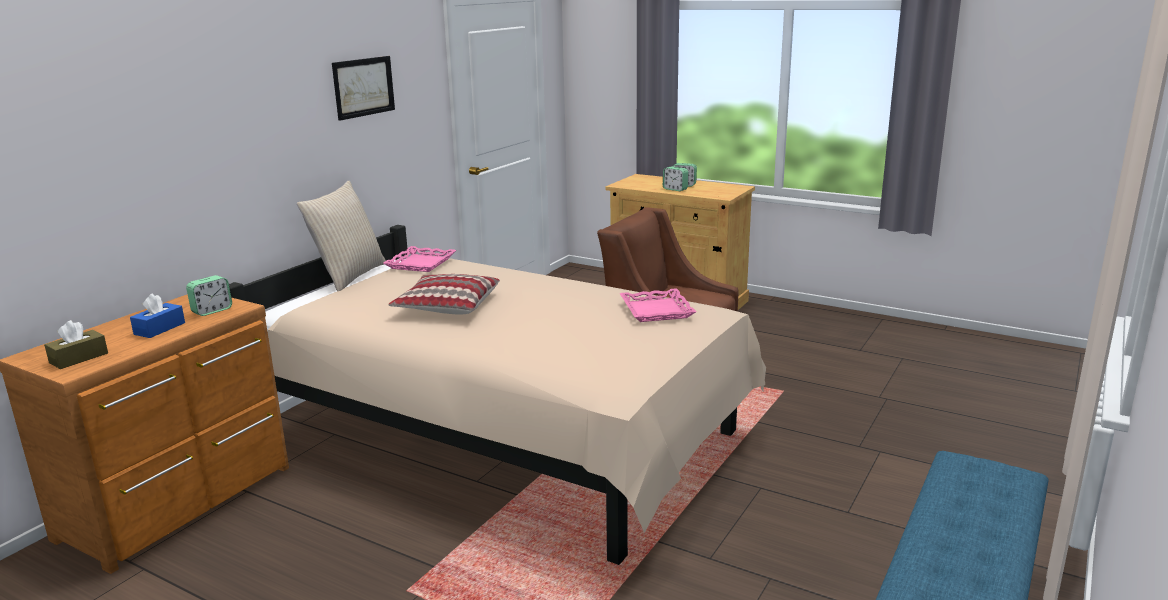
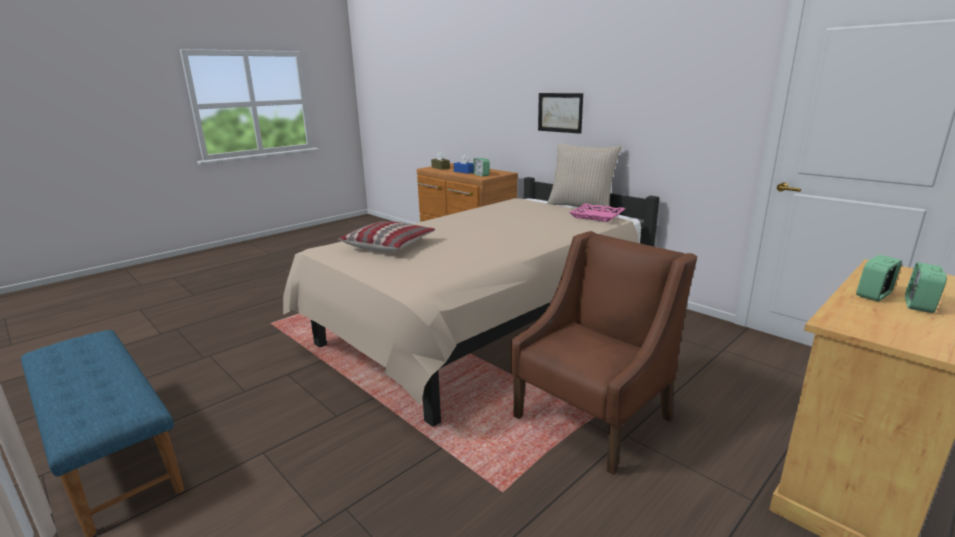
camera: 105 degrees right, 0 degrees up
picture [332,56,395,121] -> picture moved to [538,93,583,134]
pillow [388,274,500,315] -> pillow moved to [339,221,435,252]
pink tray [620,288,696,322] -> none

